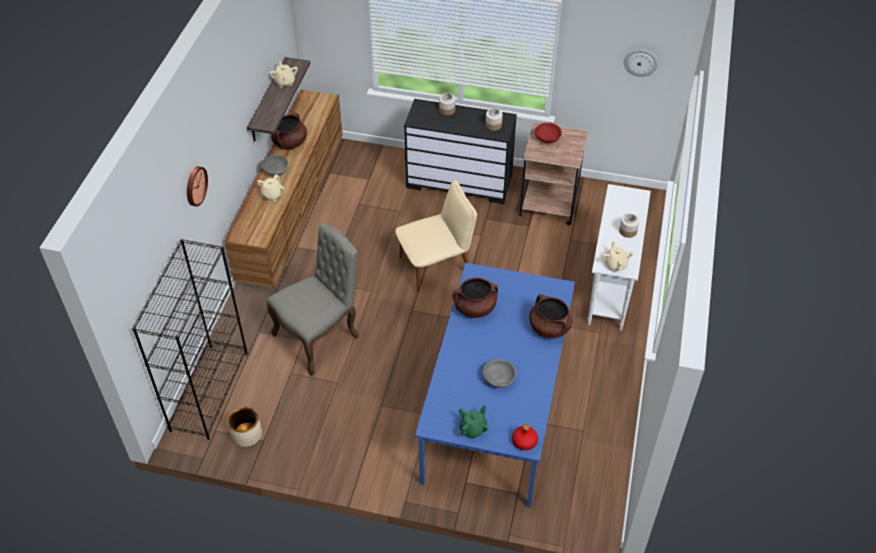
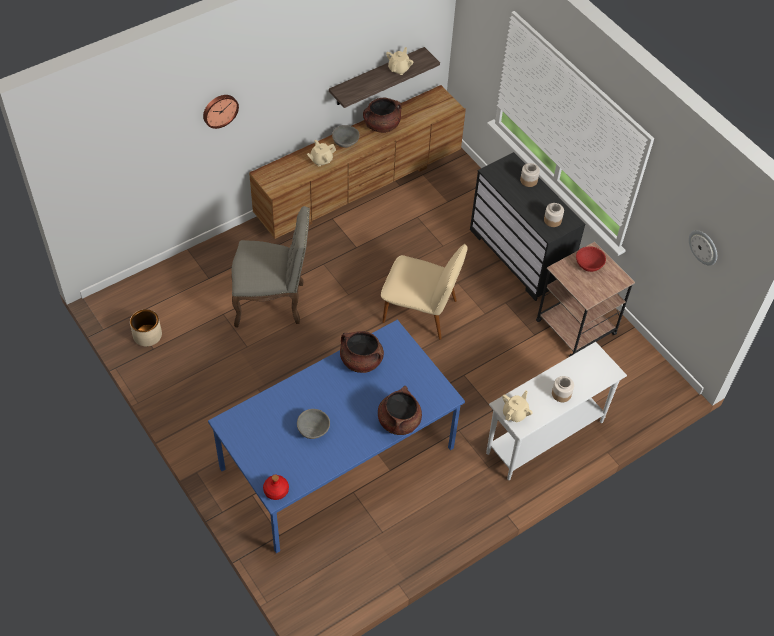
camera: 40 degrees right, 5 degrees up
black bookcase [132,239,248,440] -> none
green teapot [459,405,489,438] -> none

